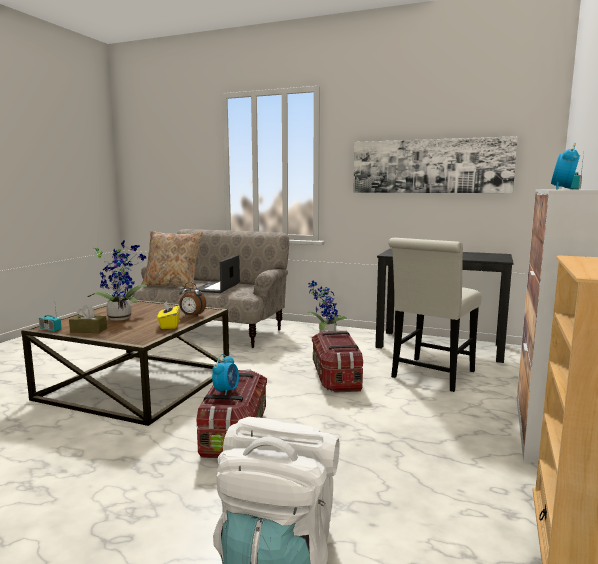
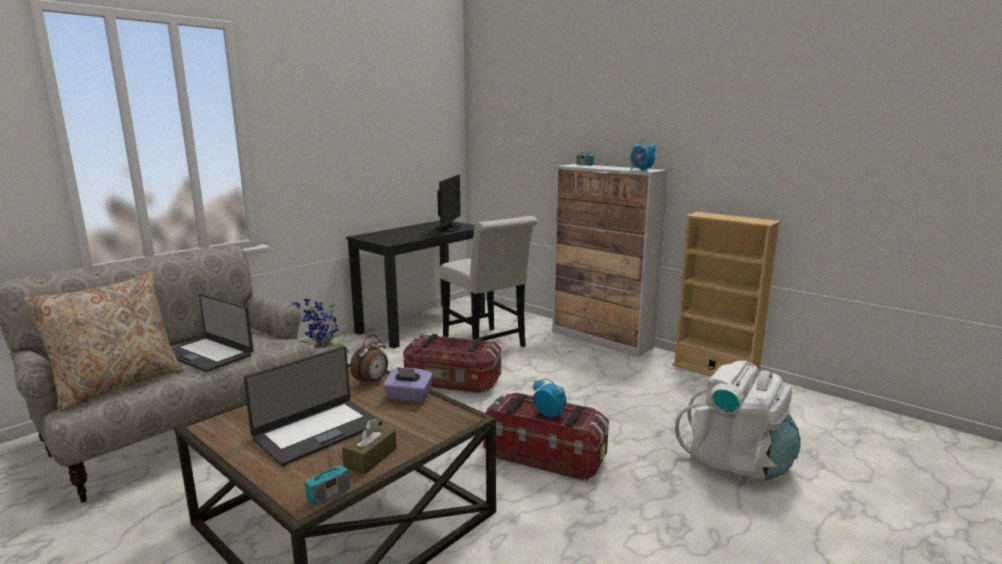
camera: 70 degrees left, 5 degrees up
potted plant [88,240,148,321] -> laptop [243,346,382,466]
yellow tissue box [157,301,180,329] -> purple tissue box [383,367,433,403]
picture [353,136,518,193] -> none
none -> monitor [437,175,461,232]

